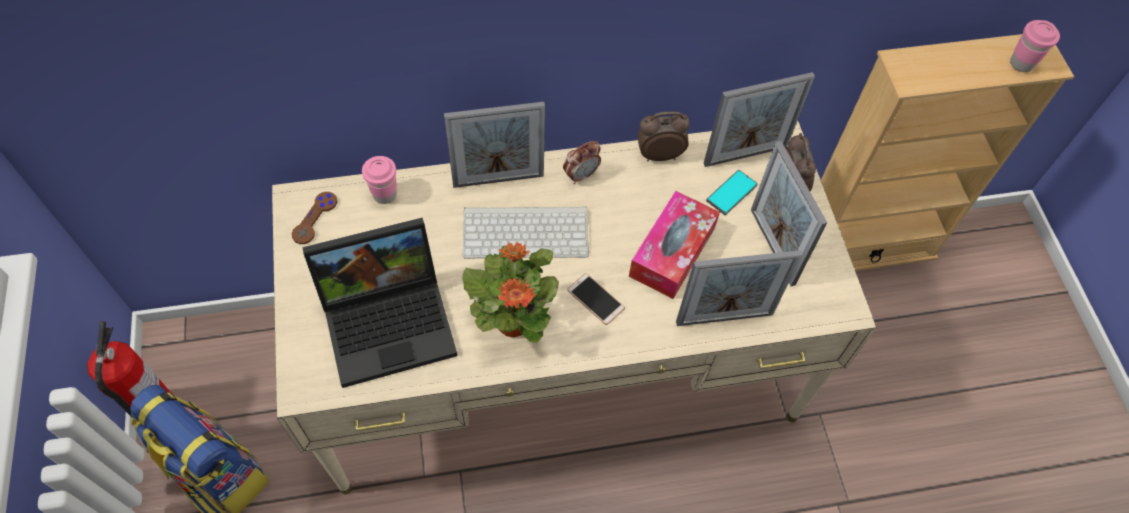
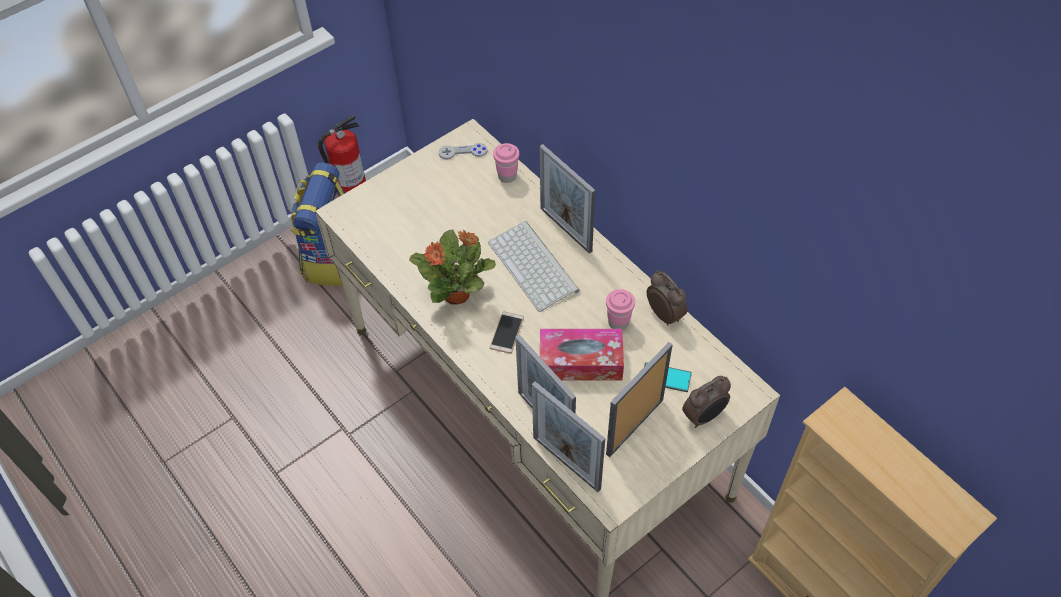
camera: 65 degrees right, 5 degrees down
brown game controller [292,192,337,244] -> grey game controller [439,143,488,160]
laptop [303,218,458,388] -> none
alarm clock [563,141,601,184] -> none
picture frame [703,72,815,167] -> picture frame moved to [532,381,605,492]
pink cup [1010,20,1060,72] -> pink cup moved to [606,289,635,330]

